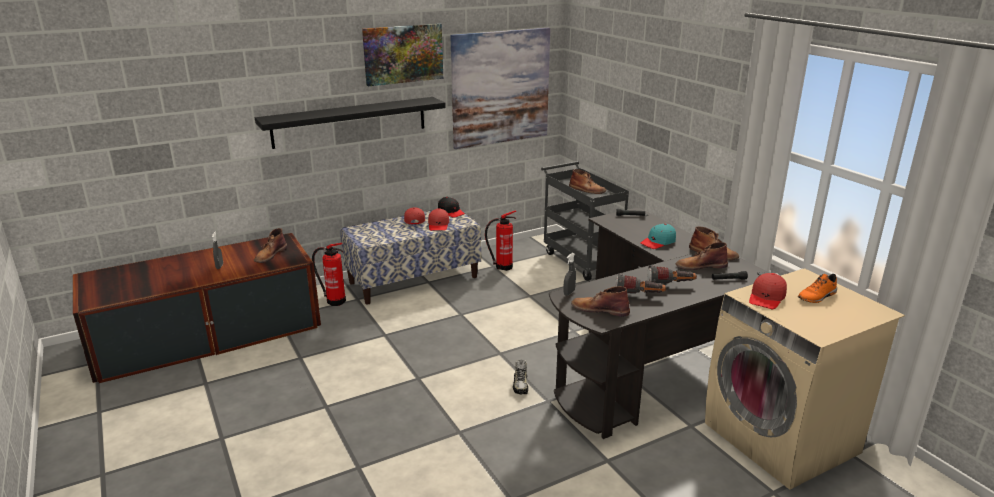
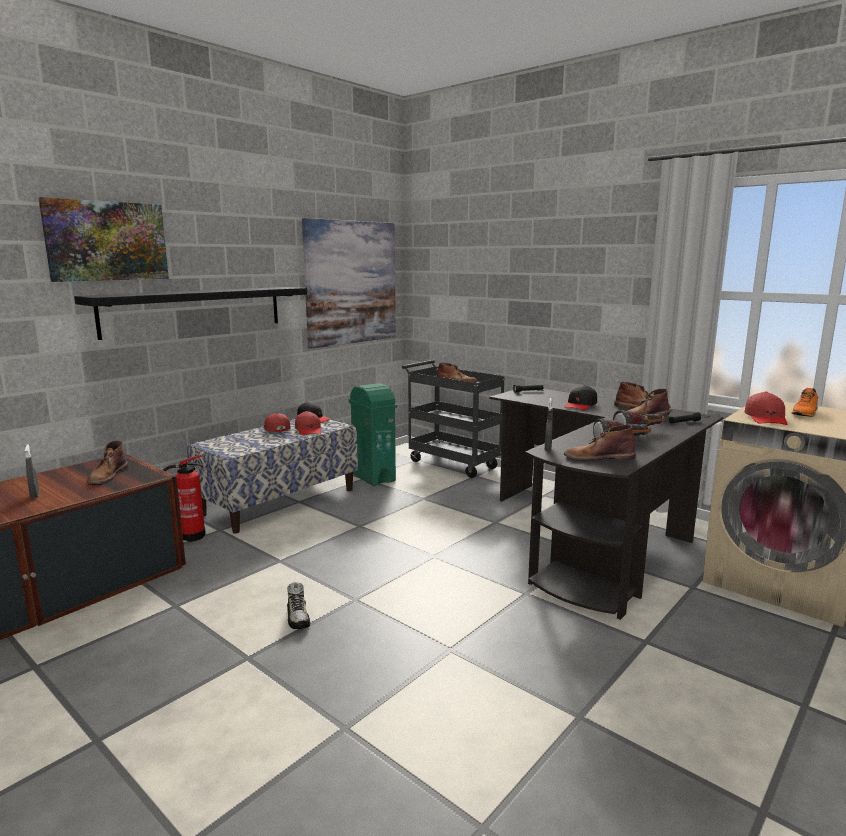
camera: 20 degrees left, 10 degrees down
picture [362,23,443,86] -> picture moved to [39,197,169,282]
fire extinguisher [485,210,516,271] -> green trash can [349,383,397,486]
shoe [513,359,528,394] -> shoe moved to [287,582,310,629]
turquoise cap [640,224,676,249] -> black cap [565,385,597,410]

